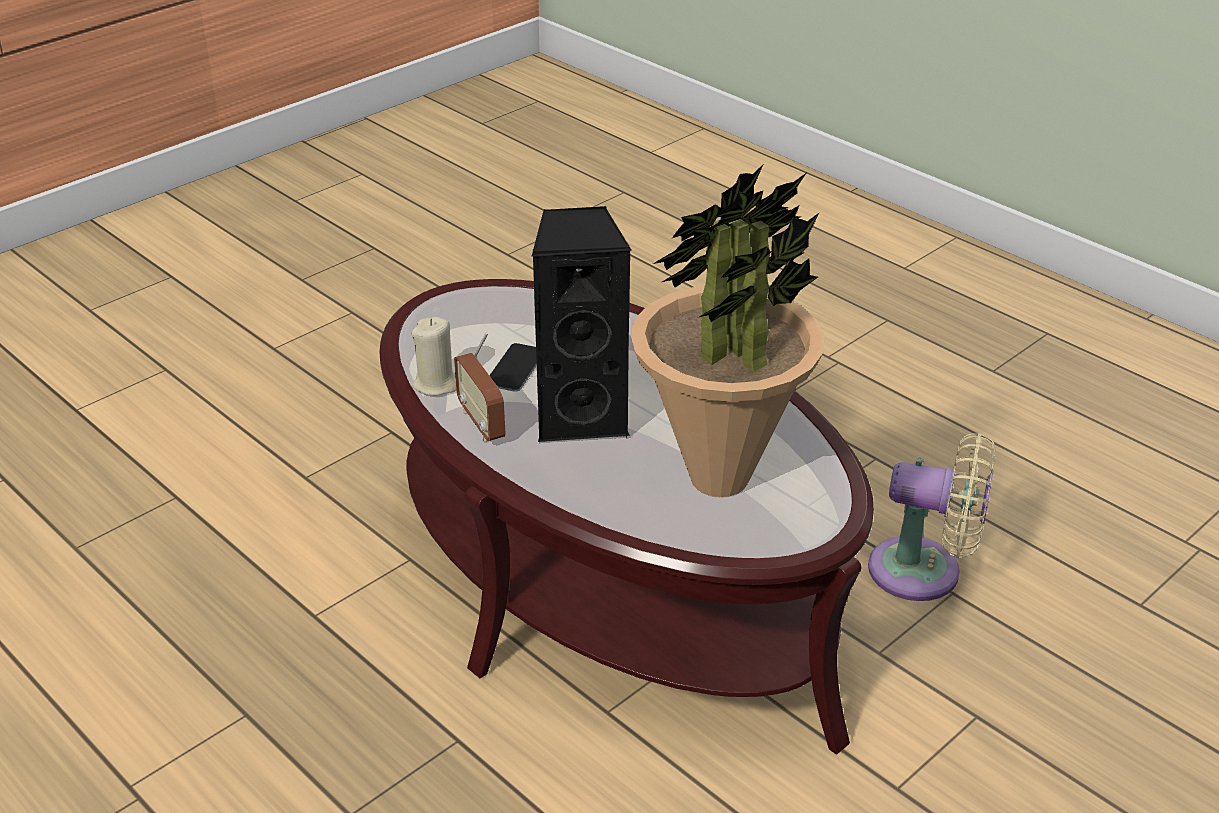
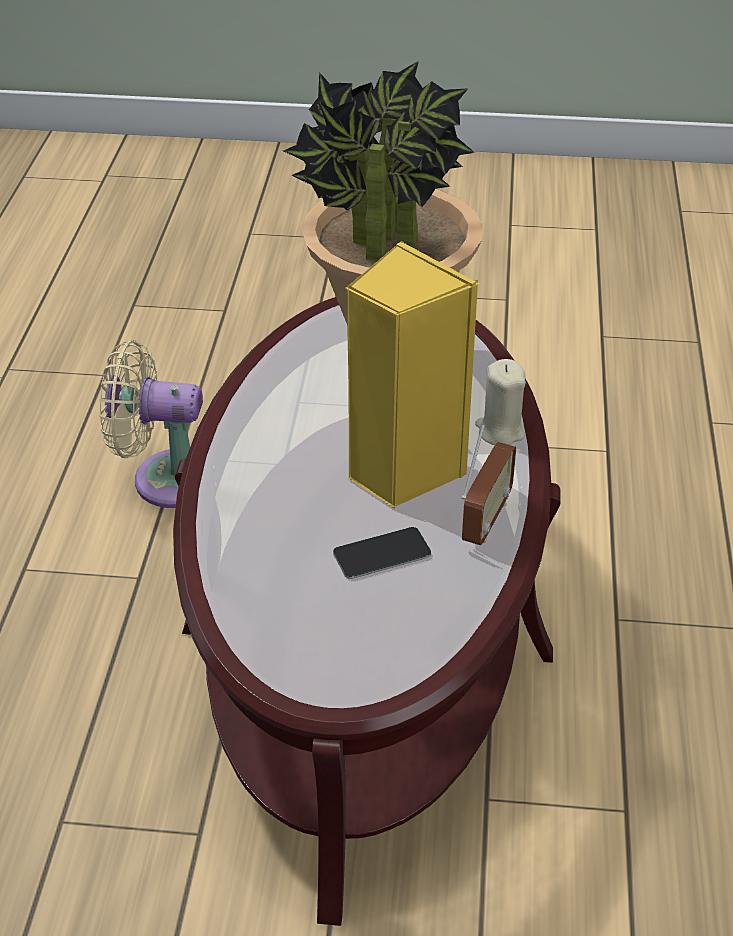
camera: 130 degrees left, 5 degrees up
beige candle [412,317,456,396] -> beige candle moved to [475,359,526,445]
black speaker [531,206,631,443] -> yellow speaker [346,241,479,509]
beige fan [868,433,995,601] -> beige fan turned 60 degrees counterclockwise [99,340,203,508]

